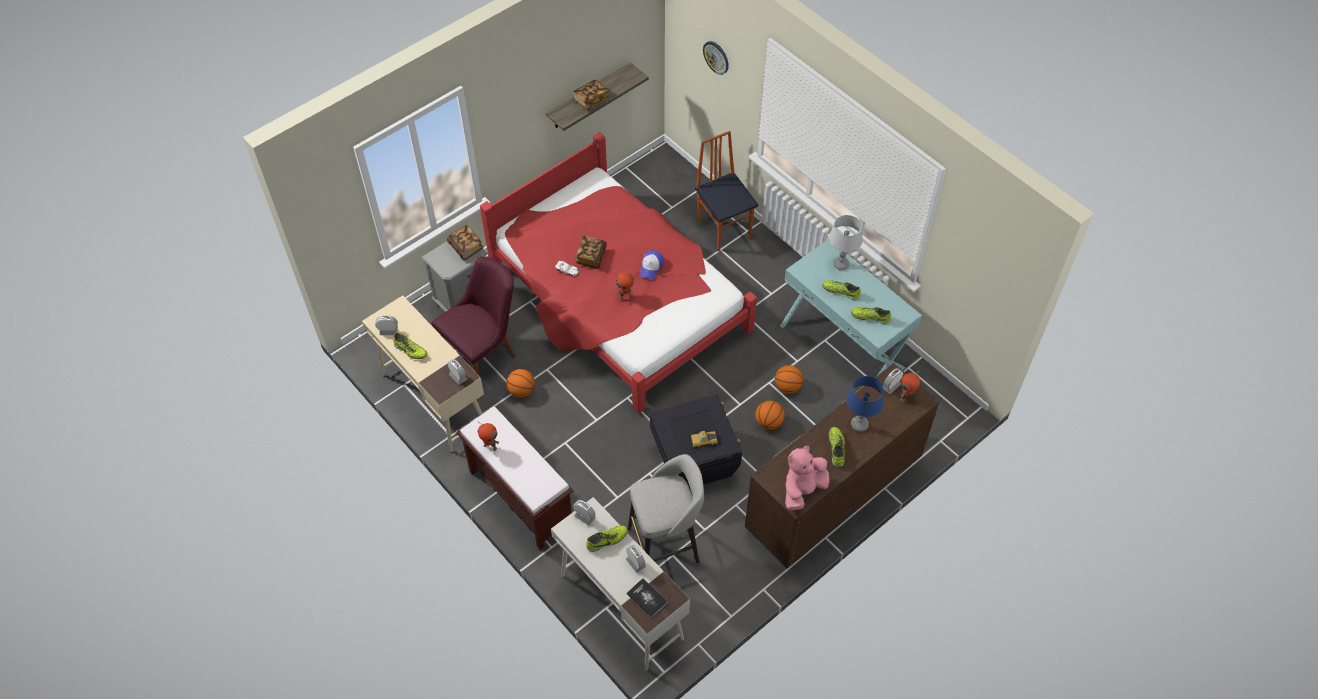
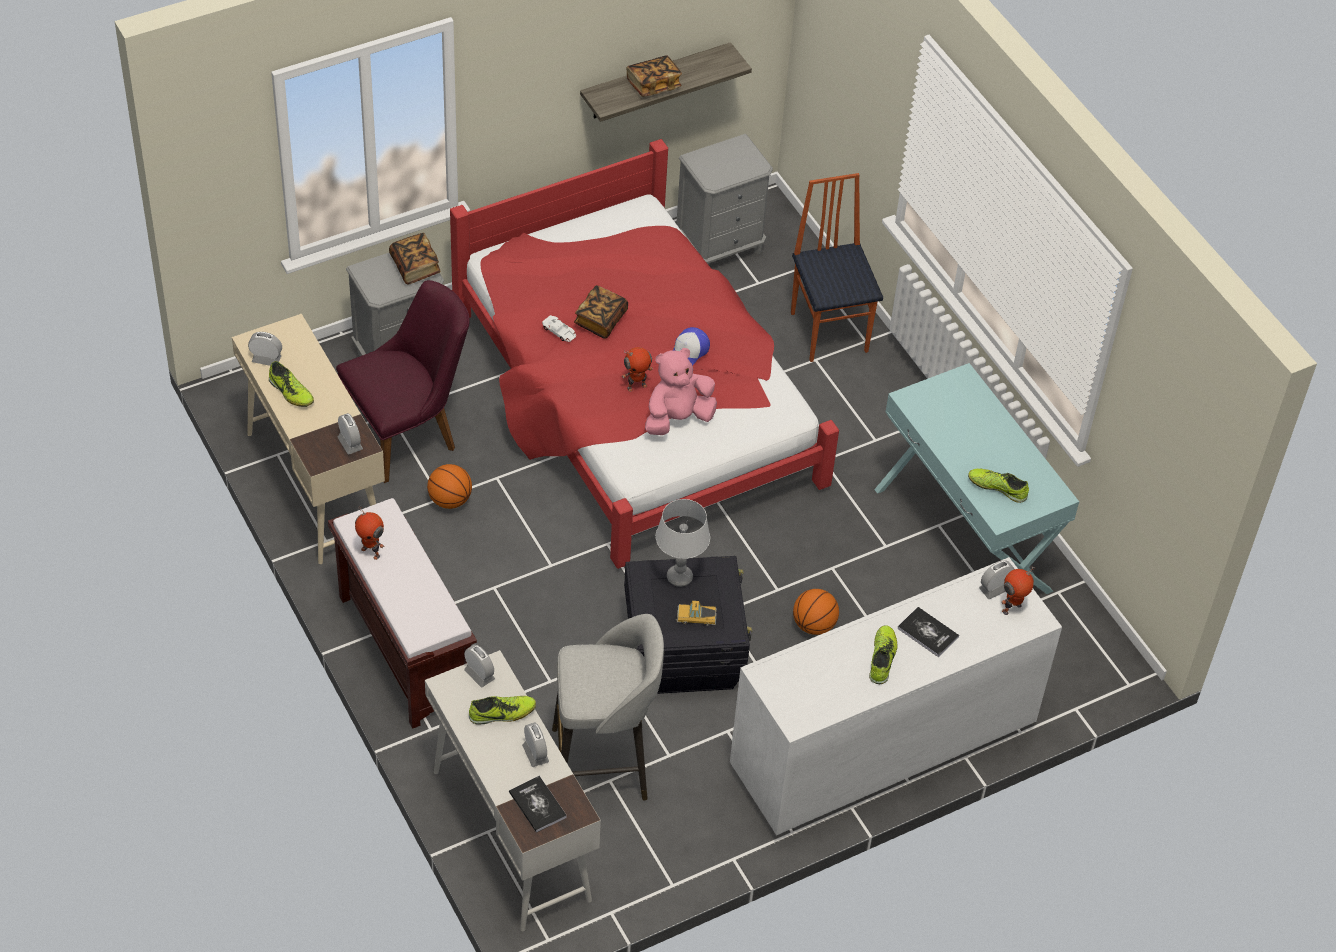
camera: 10 degrees right, 5 degrees down
wall clock [703,41,729,75] -> none
brown dresser [745,363,939,568] -> white dresser [730,557,1062,835]
basketball [775,365,803,394] -> none
pink plush toy [785,446,830,511] -> pink plush toy moved to [645,348,717,435]
shoe [822,280,861,300] -> none
grey table lamp [829,215,863,270] -> grey table lamp moved to [655,499,710,587]
blue table lamp [846,376,884,432] -> book [897,607,959,657]
none -> grey nightstand [676,134,773,264]

